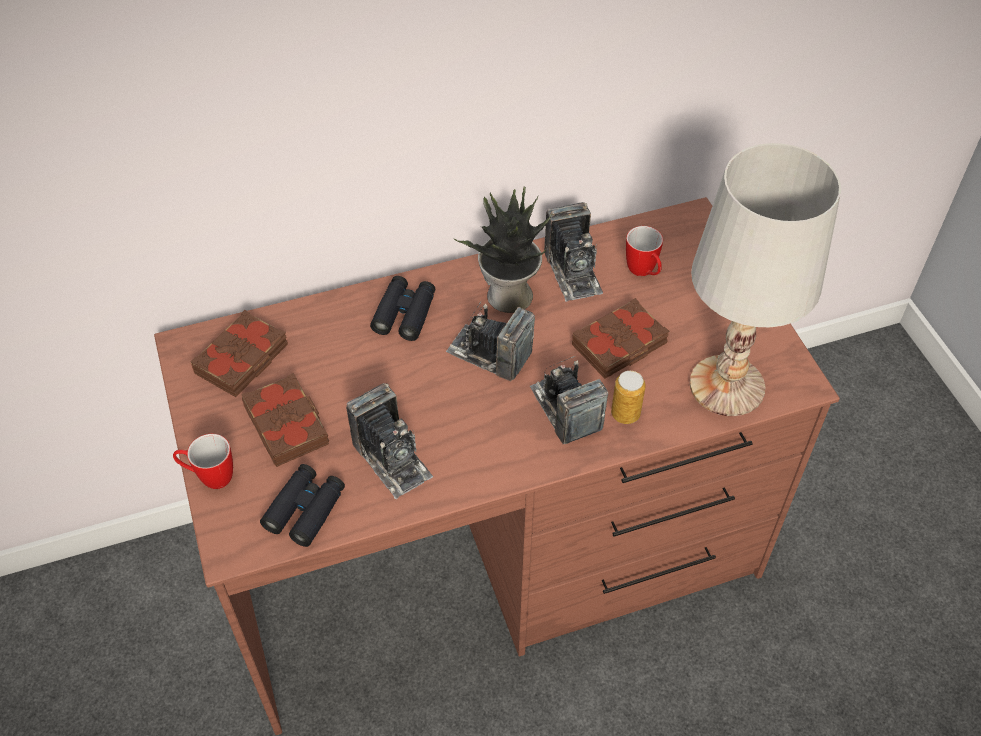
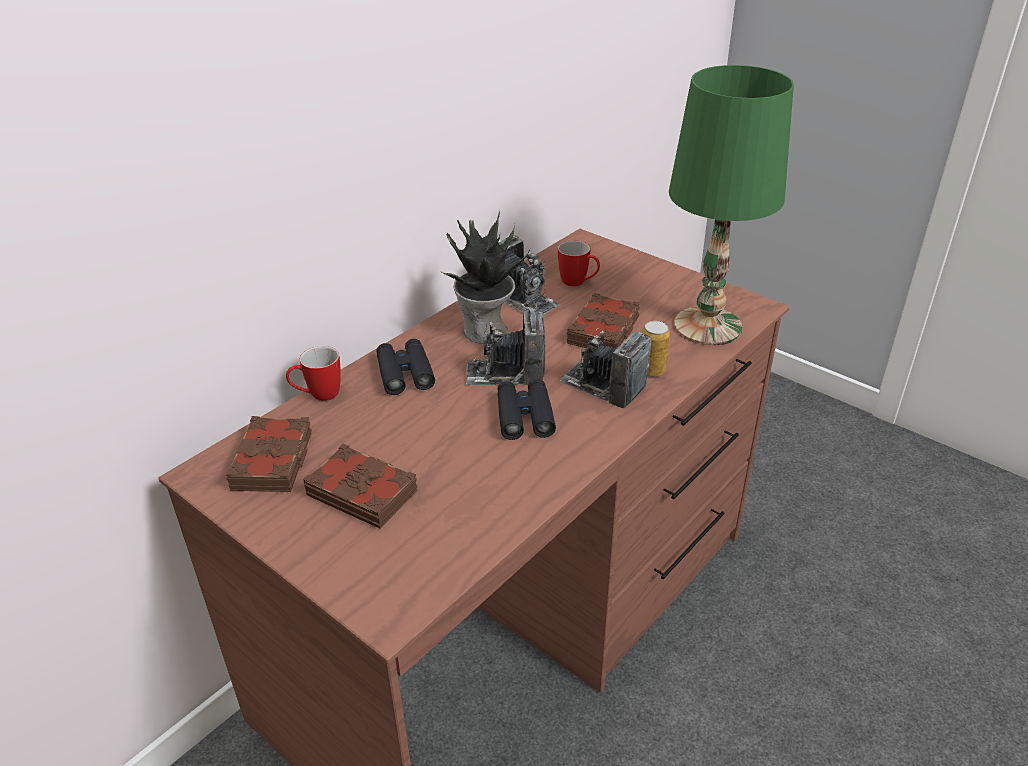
camera: 30 degrees left, 15 degrees down
mug [173,434,233,489] -> mug moved to [286,346,341,401]
black binoculars [260,464,345,547] -> black binoculars moved to [497,379,556,440]
camera [346,383,433,499] -> none
white table lamp [690,143,841,416] -> green table lamp [669,65,794,346]

